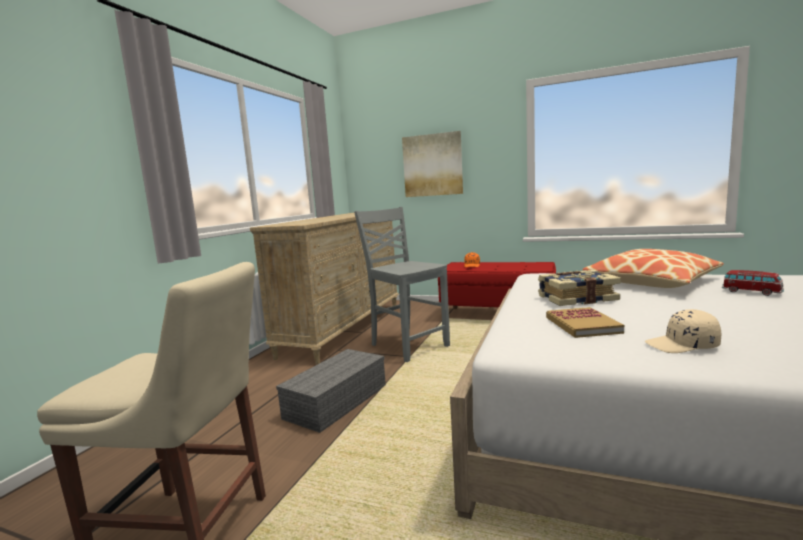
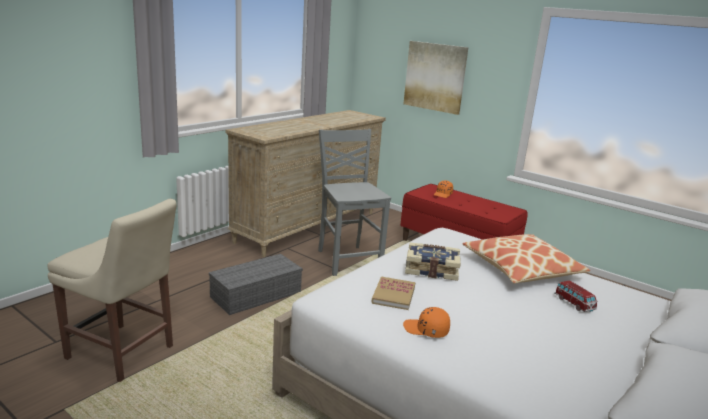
camera: 15 degrees right, 10 degrees up
beige cap [645,309,721,353] -> orange cap [403,307,450,338]

